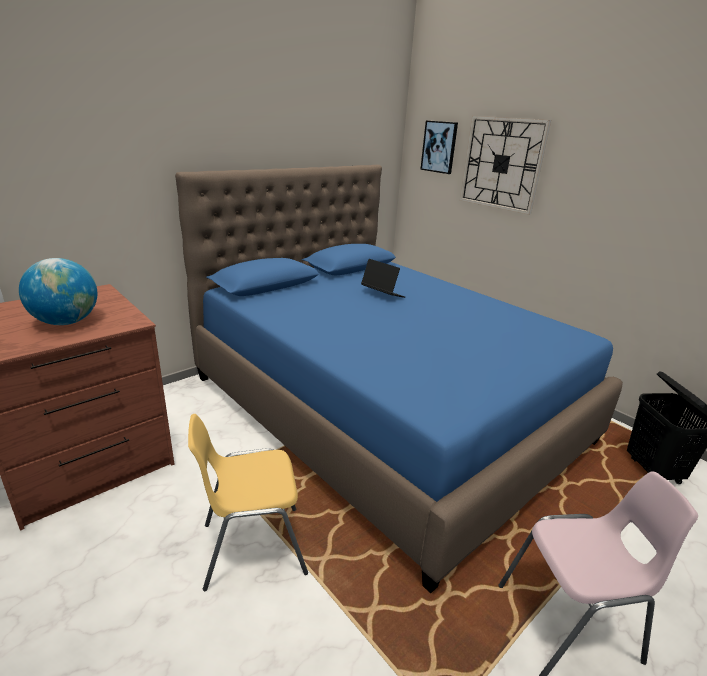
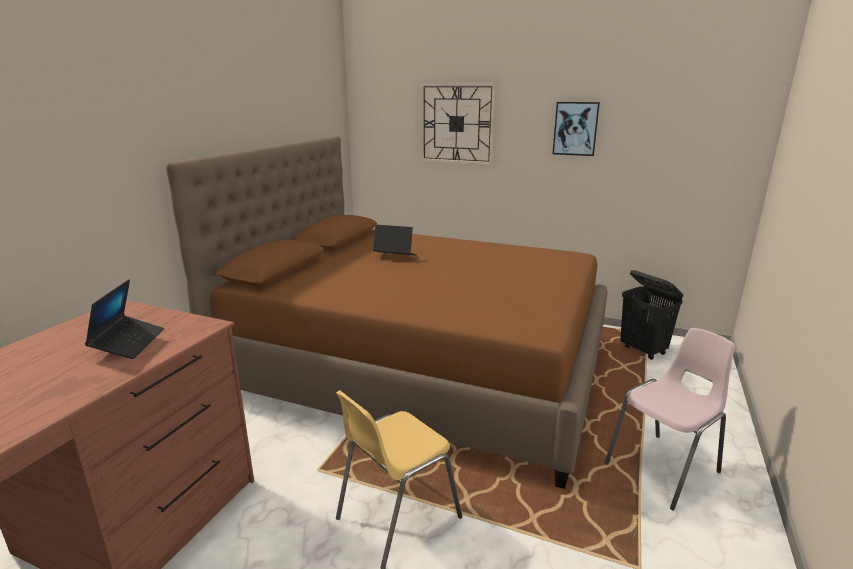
camera: 25 degrees left, 5 degrees down
globe [19,258,97,325] -> laptop [85,279,164,359]
blue bed [175,165,623,593] -> brown bed [166,136,608,489]
picture [420,121,458,174] -> picture moved to [553,102,600,156]

